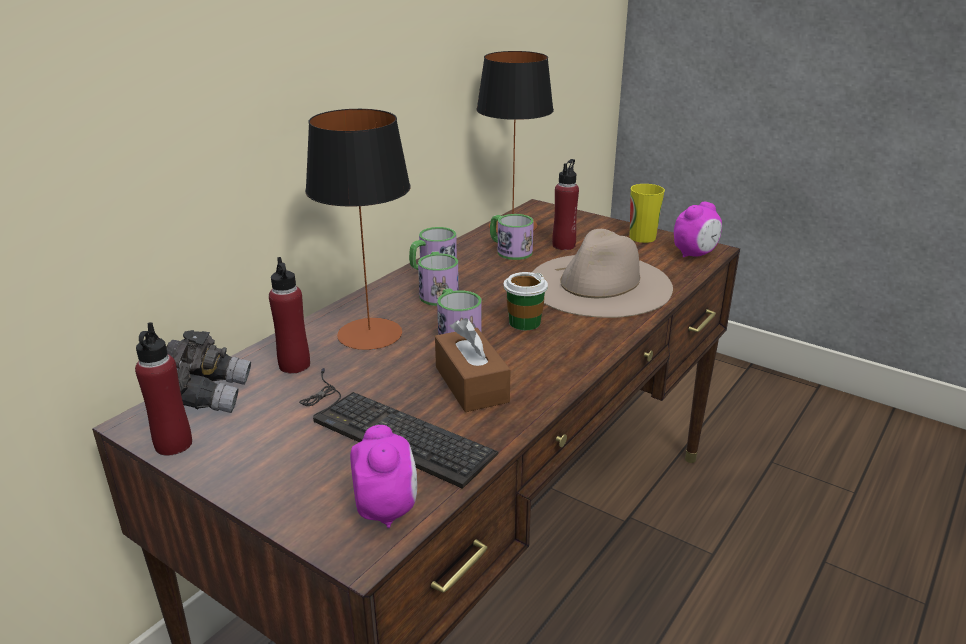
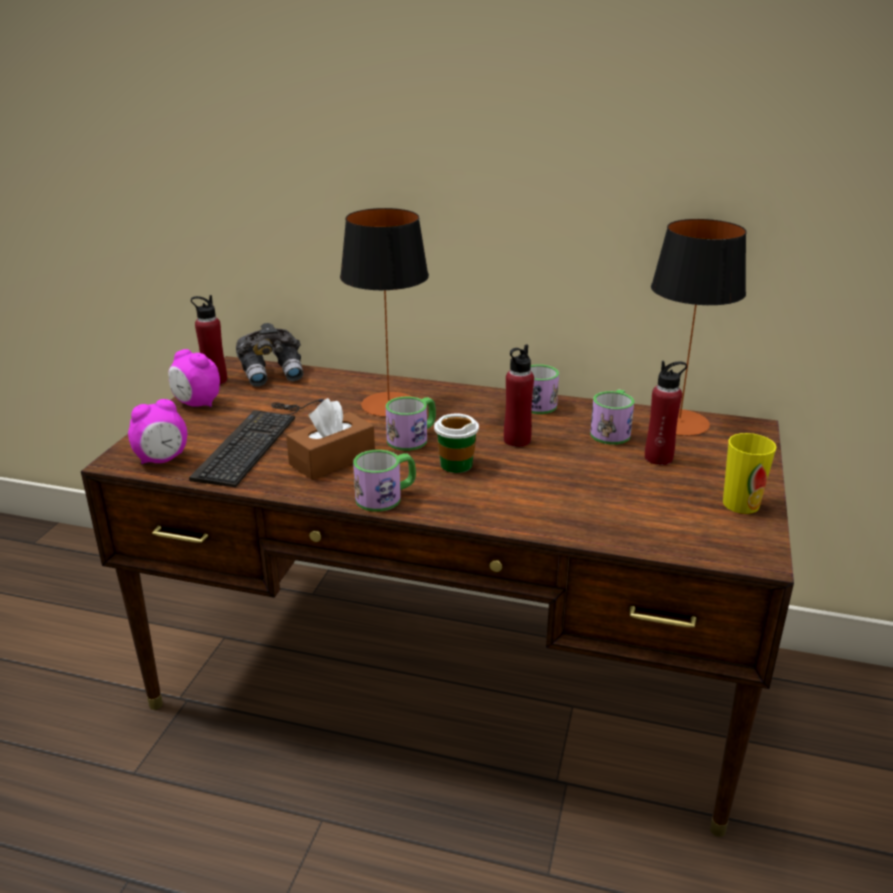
camera: 70 degrees right, 0 degrees up
red bottle [269,257,310,374] -> red bottle moved to [504,344,534,447]
mug [418,251,459,306] -> mug moved to [353,450,416,512]
beige hat [532,229,673,318] -> none
alarm clock [674,202,722,258] -> alarm clock moved to [168,349,220,407]

